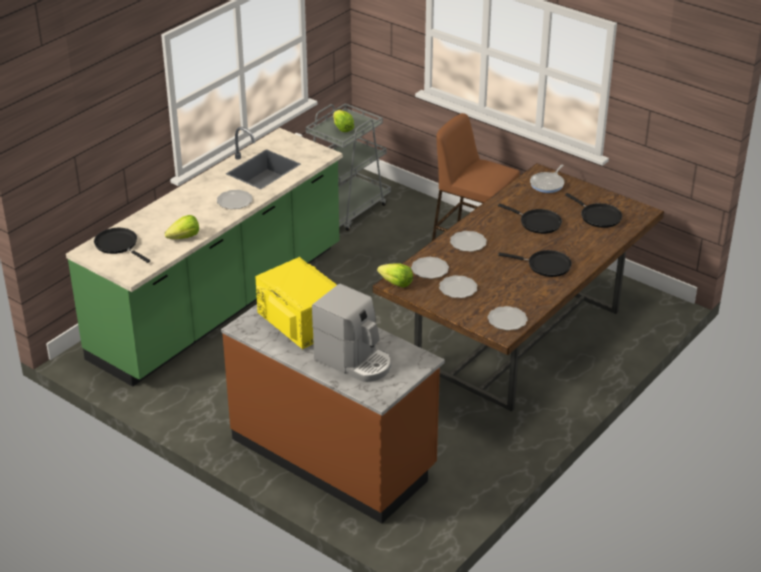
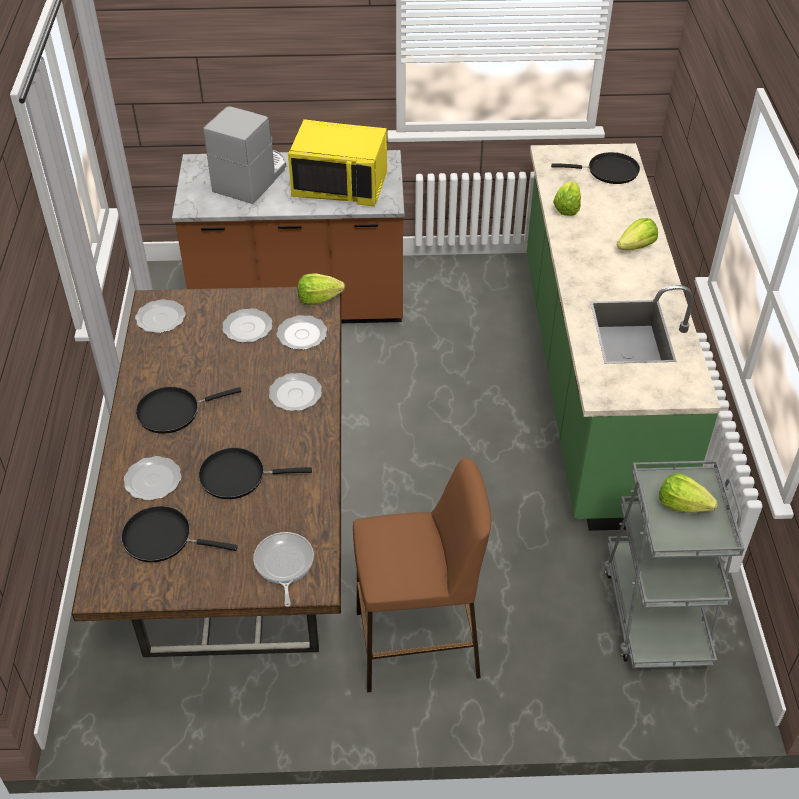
camera: 140 degrees right, 10 degrees up
plate [217,190,253,209] -> plate moved to [124,456,182,501]
coffee machine [312,284,391,382] -> coffee machine turned 120 degrees clockwise [203,106,286,204]
none -> lettuce [617,218,658,250]

